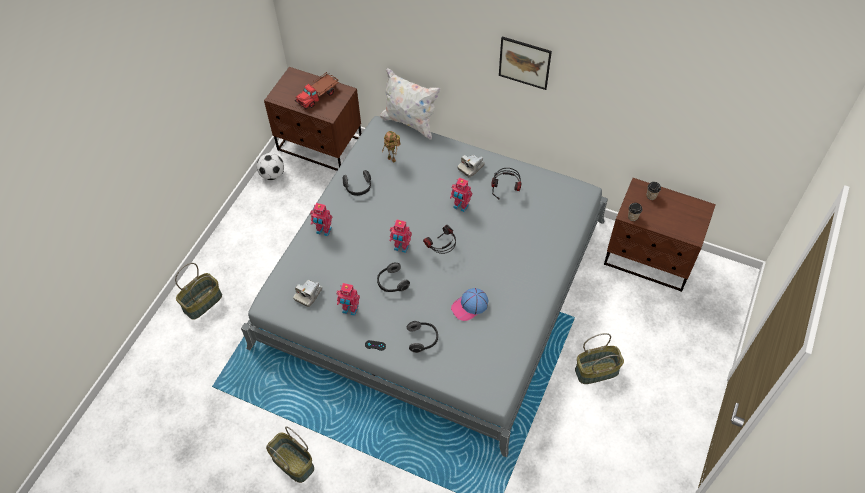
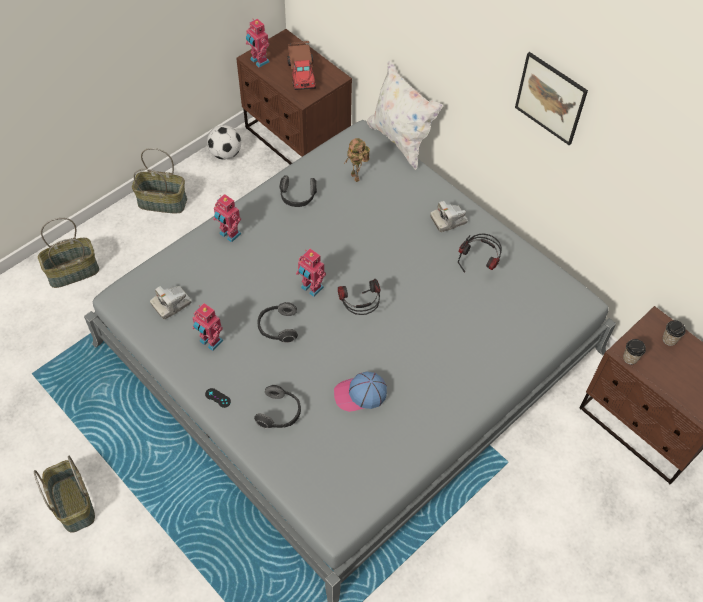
camera: 20 degrees right, 0 degrees up
toy truck [295,71,339,109] -> toy truck turned 75 degrees counterclockwise [287,41,316,90]
toy robot [450,178,472,212] -> toy robot moved to [246,19,269,67]
basket [575,333,624,384] -> basket moved to [132,148,187,214]

